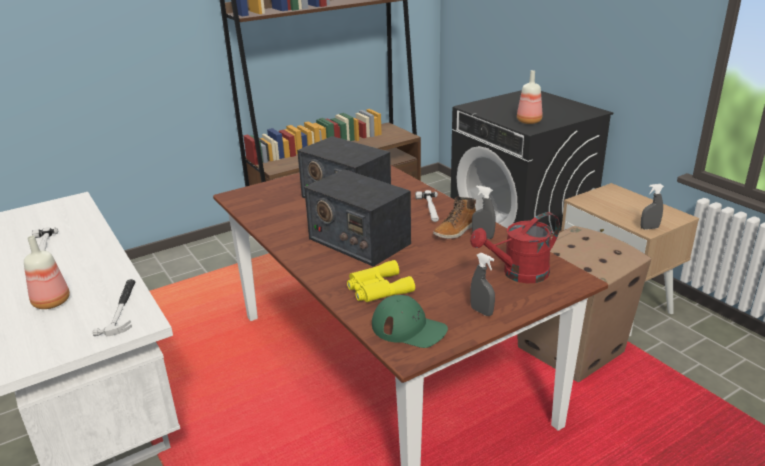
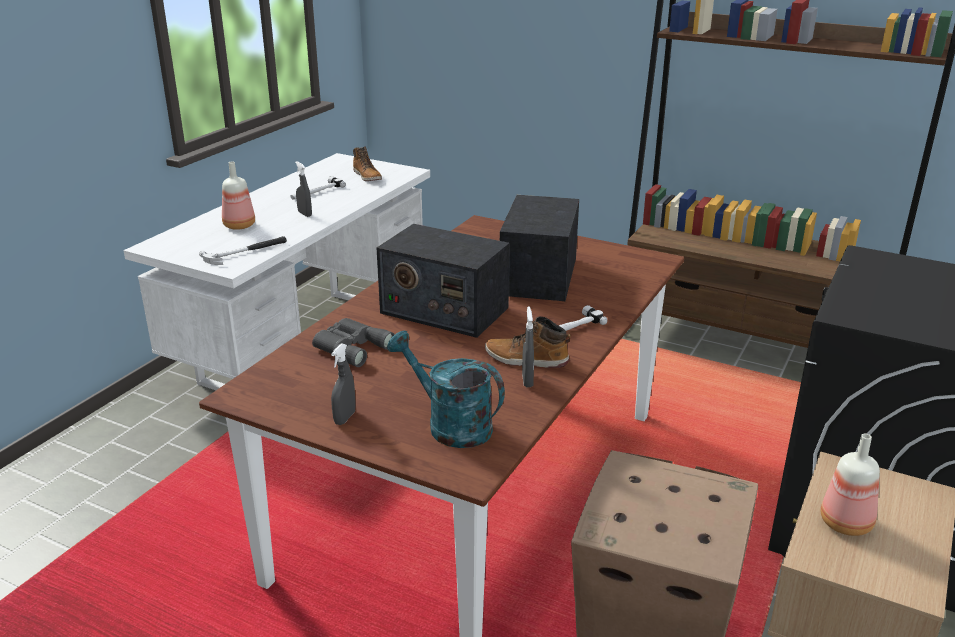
camera: 60 degrees right, 0 degrees up
radio [304,169,411,267] -> radio turned 75 degrees counterclockwise [377,224,510,338]
yellow binoculars [347,260,415,302] -> grey binoculars [312,318,395,367]
green cap [372,295,448,348] -> none
red watering can [470,212,560,283] -> turquoise watering can [387,331,505,448]
bottle [517,70,542,124] -> bottle moved to [821,434,880,536]
grey spray bottle [641,184,664,229] -> grey spray bottle moved to [295,161,312,217]
none -> boot [353,147,382,181]

